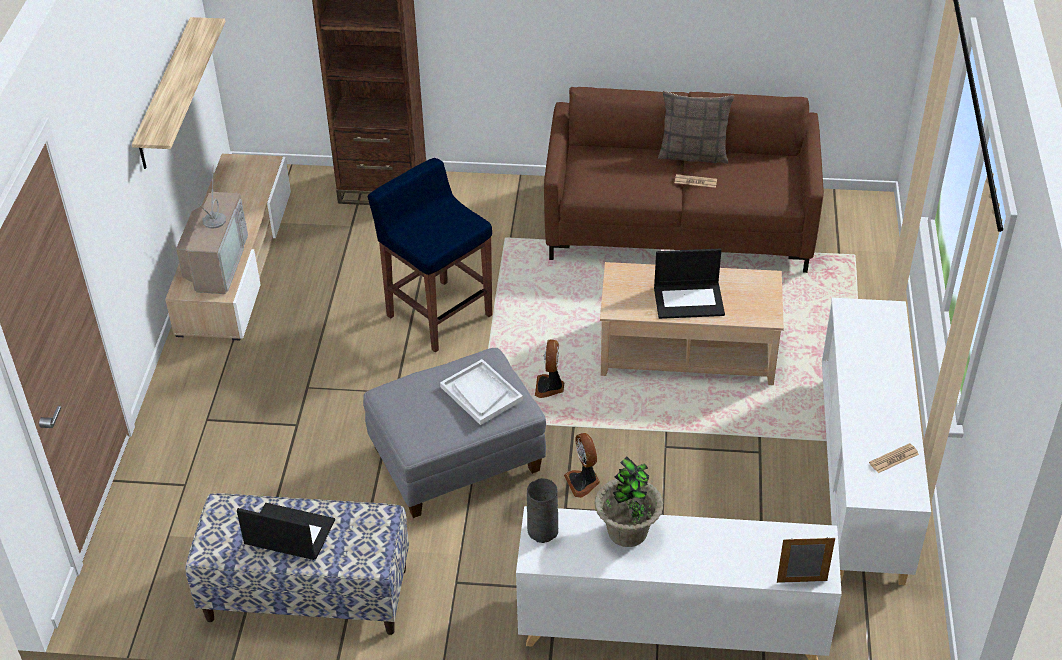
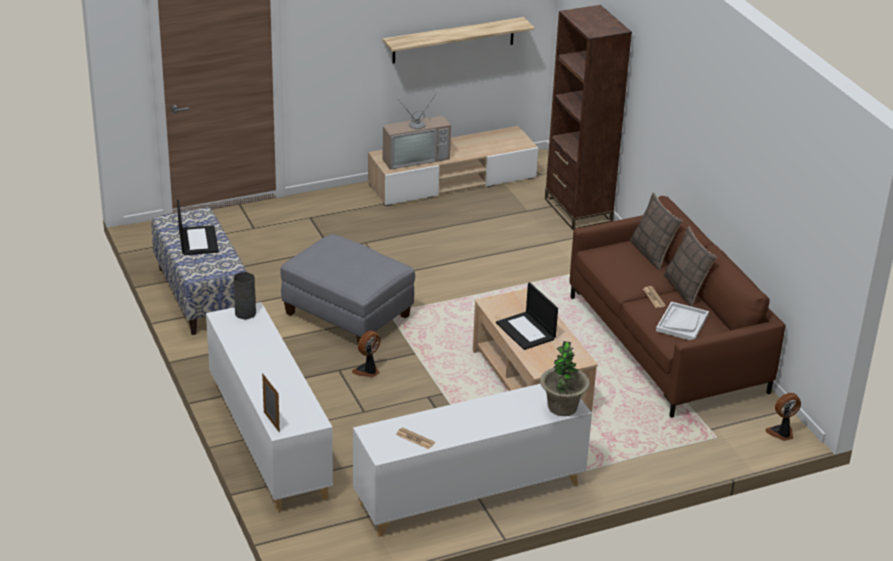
camera: 60 degrees right, 10 degrees down
blue stool [368,158,492,352] -> none
white tray [440,359,523,425] -> white tray moved to [656,302,709,340]
fan [535,339,564,398] -> fan moved to [766,393,801,441]
potted plant [595,457,663,547] -> potted plant moved to [540,341,590,416]
none -> pillow [630,192,683,270]

